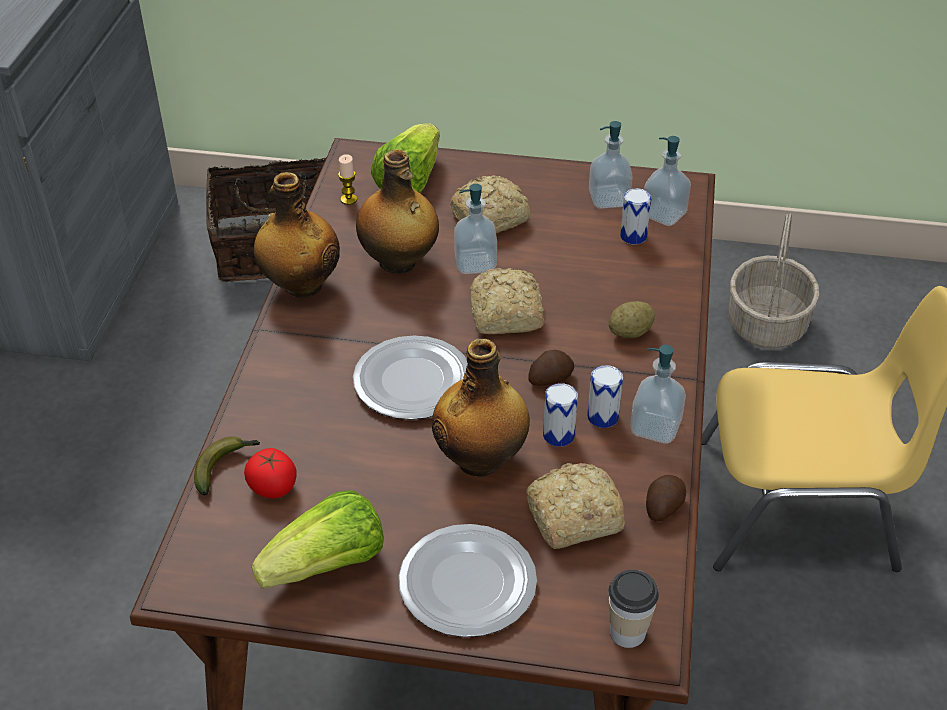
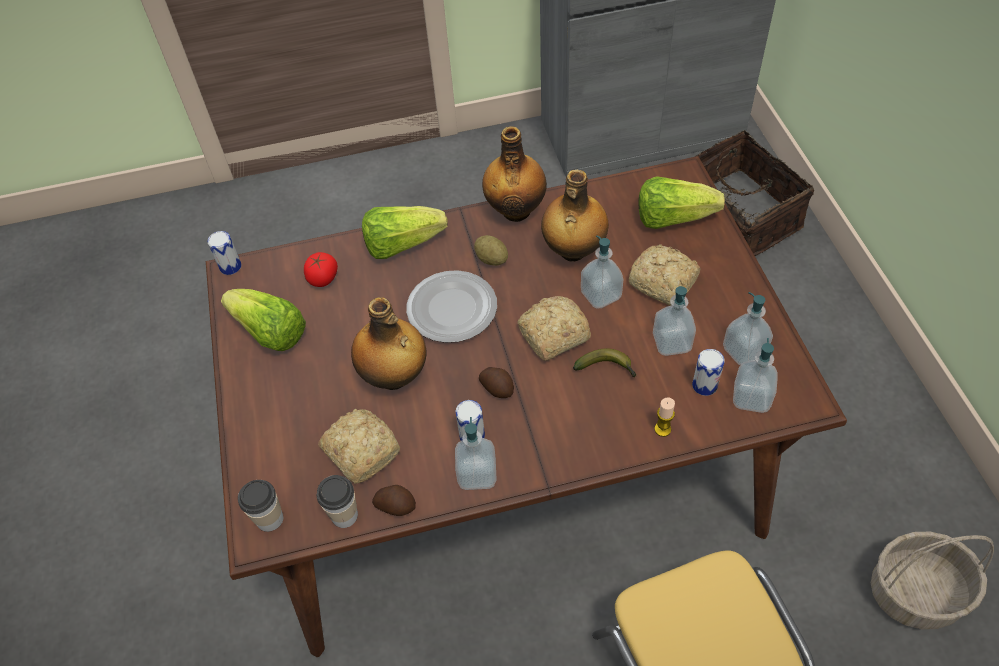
camera: 70 degrees right, 10 degrees up
banana [194,436,260,495] -> banana moved to [573,348,637,377]
candle [338,154,357,205] -> candle moved to [654,397,675,437]
plate [399,524,537,637] -> none
can [543,383,578,447] -> can moved to [207,231,242,275]
potato [609,301,655,338] -> potato moved to [474,235,508,266]
none -> cup [317,475,358,528]
none -> lettuce [362,206,447,259]
none -> soap dispenser [653,286,696,356]

